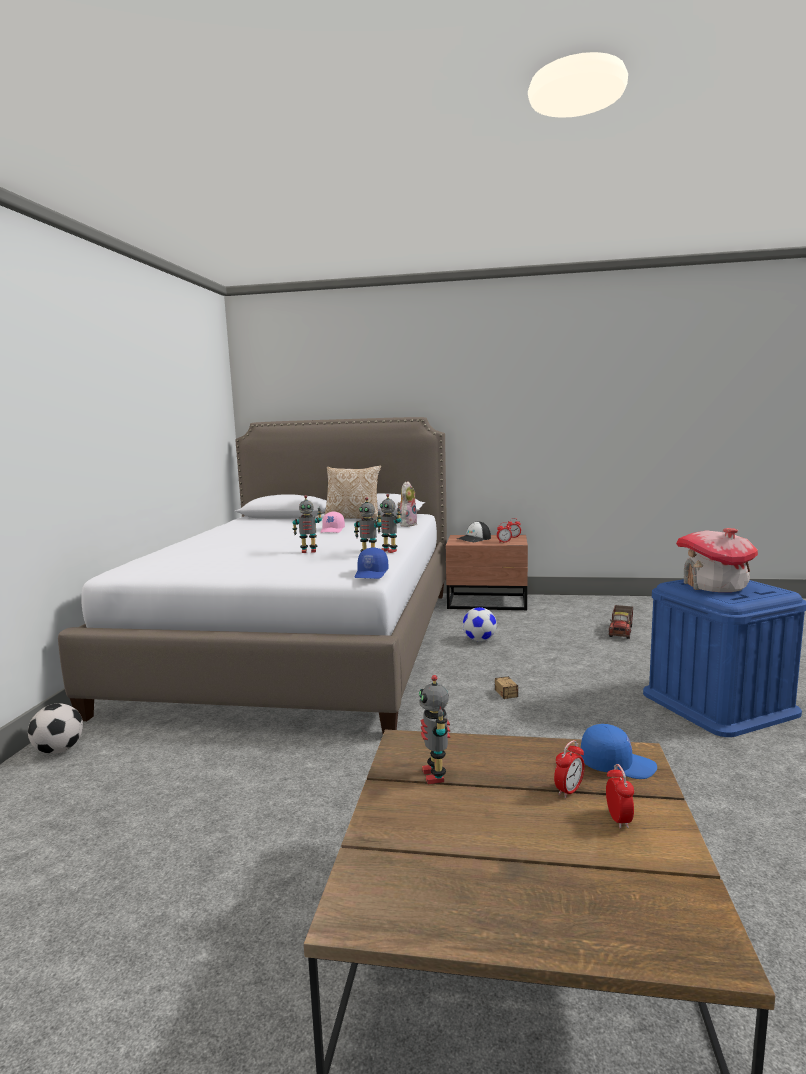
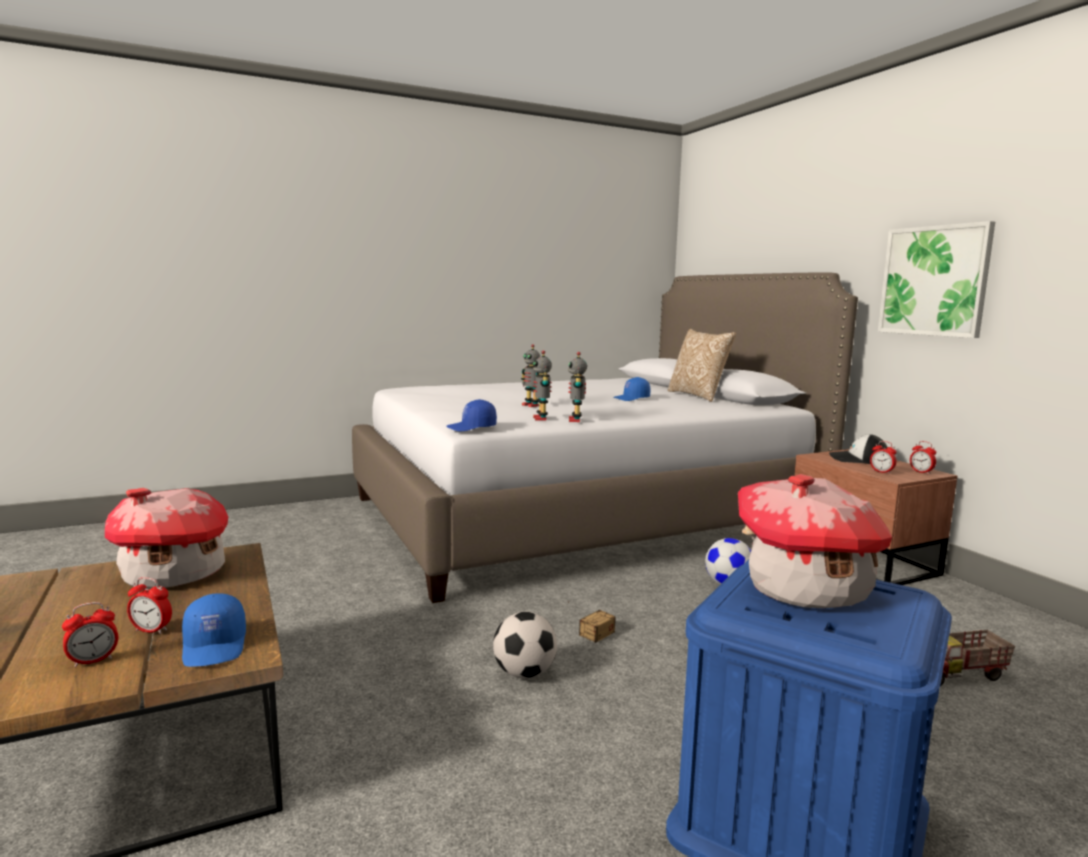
camera: 55 degrees right, 0 degrees up
football [28,703,83,754] -> football moved to [493,611,557,679]
pink cap [321,511,345,533] -> blue cap [613,377,650,401]
plush toy [397,482,417,527] -> none
toy robot [419,675,450,784] -> toy house [105,488,228,589]
none -> picture [878,221,995,338]

